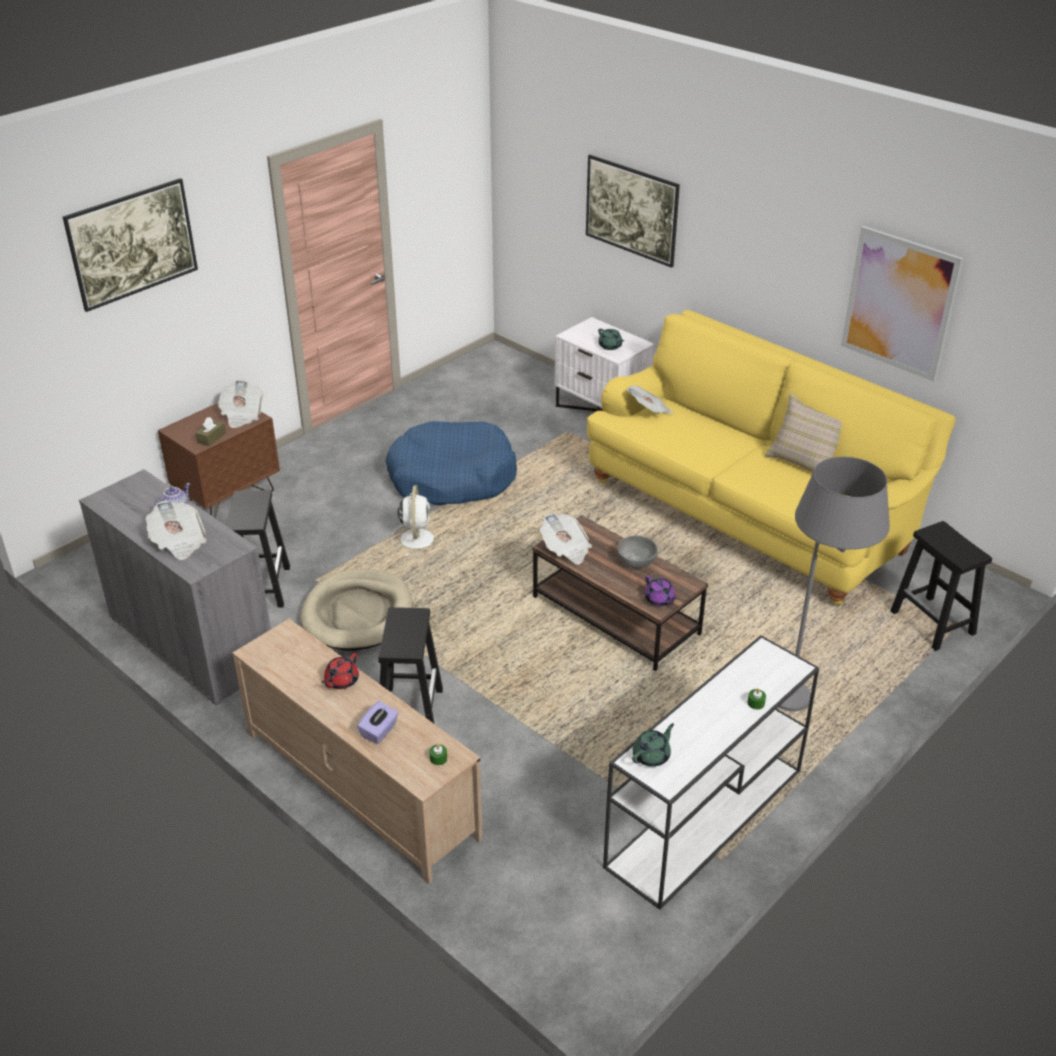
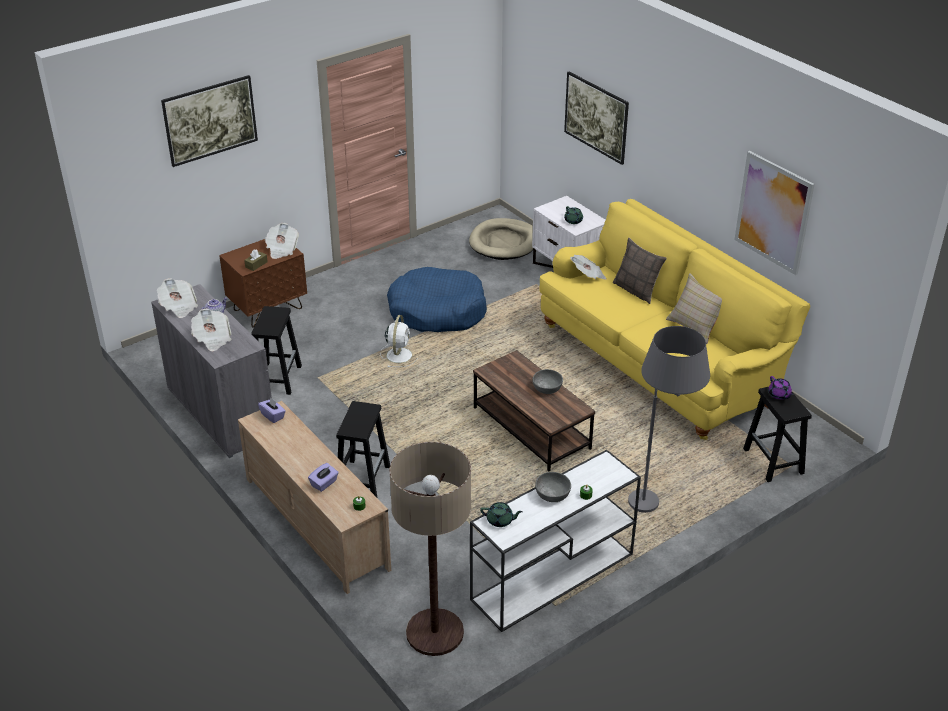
camera: 10 degrees right, 0 degrees up
beige dog bed [300,569,412,651] -> beige dog bed moved to [469,218,533,260]
red teapot [321,653,359,689] -> none
newspaper [540,513,592,565] -> newspaper moved to [157,278,198,318]
green teapot [632,723,674,767] -> green teapot turned 45 degrees clockwise [480,502,523,527]
purple teapot [644,576,677,606] -> purple teapot moved to [768,376,793,400]
none -> purple tissue box [258,397,286,423]
none -> floor lamp [390,442,471,656]
none -> grey bowl [535,472,571,502]
none -> pillow [613,238,667,304]

